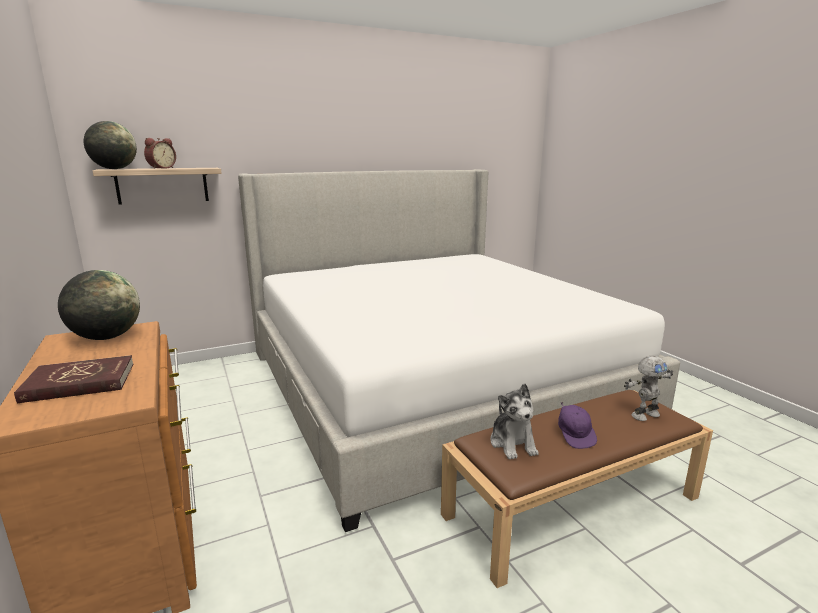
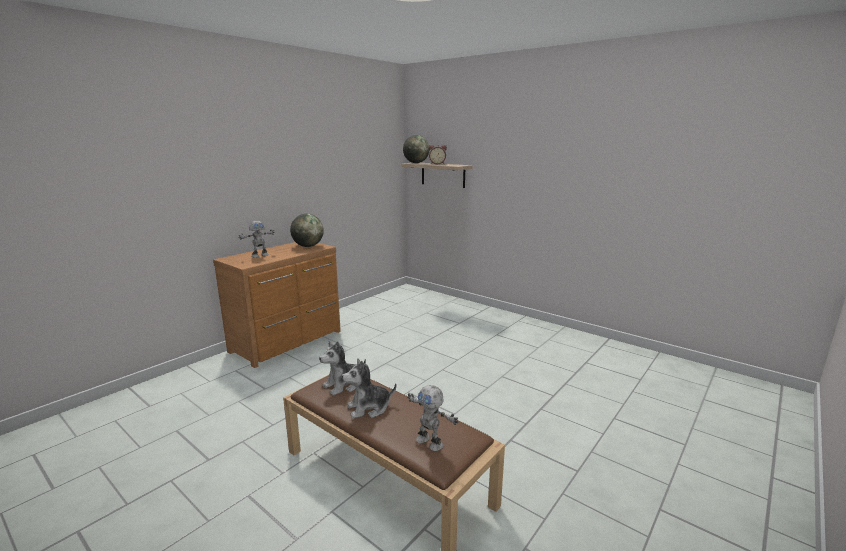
camera: 65 degrees right, 0 degrees up
red book [14,355,134,403] -> toy robot [239,221,275,258]
bed [238,169,680,532] -> none
purple cap [558,401,597,449] -> plush toy [342,358,396,419]

